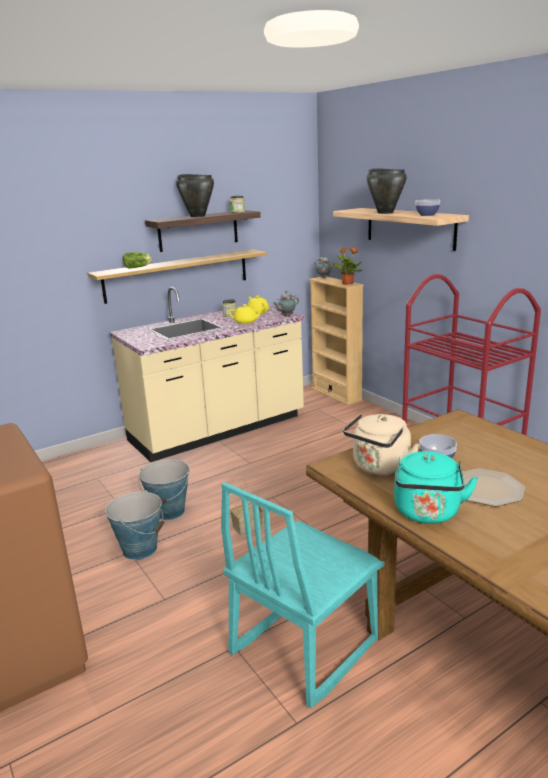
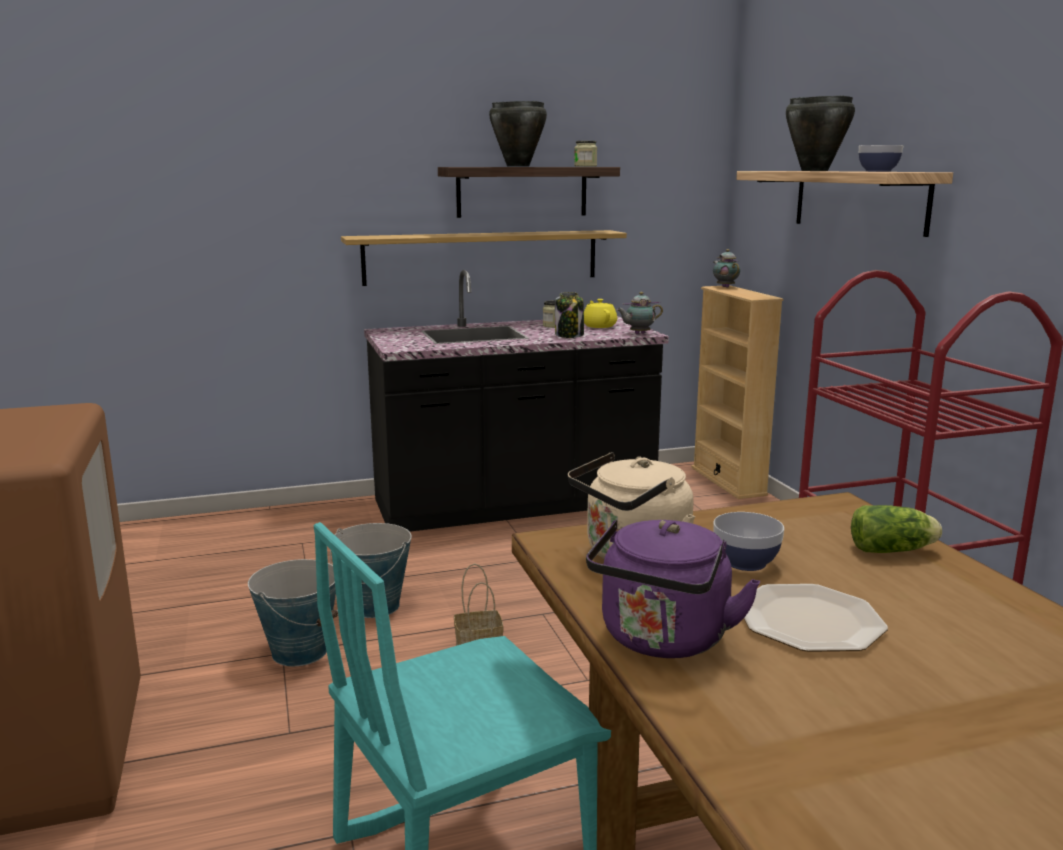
camera: 15 degrees right, 5 degrees down
beige counter [109,287,305,462] -> black counter [364,270,669,532]
lettuce [123,252,152,269] -> lettuce moved to [851,505,942,553]
yellow teapot [228,304,263,324] -> jar [555,292,584,338]
potted plant [332,247,363,285] -> none
turquoise kettle [394,451,478,524] -> purple kettle [586,520,761,658]

